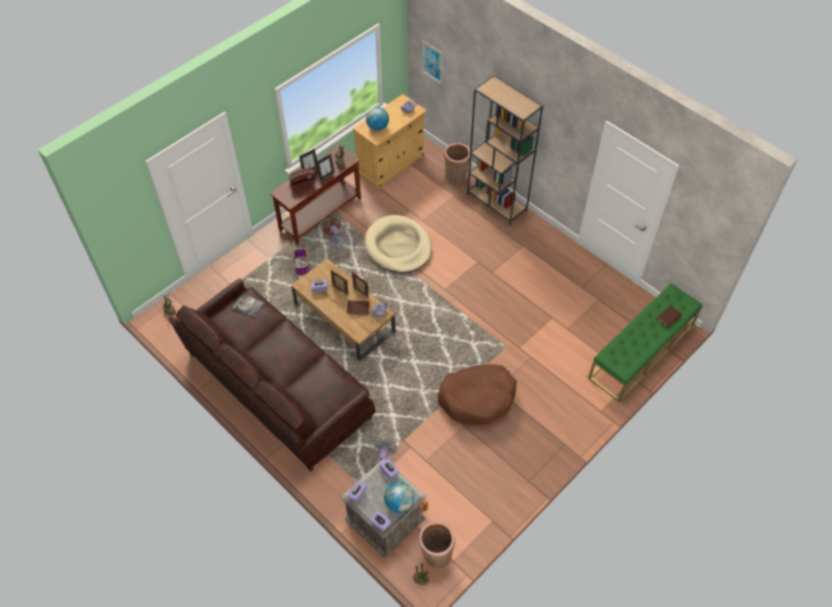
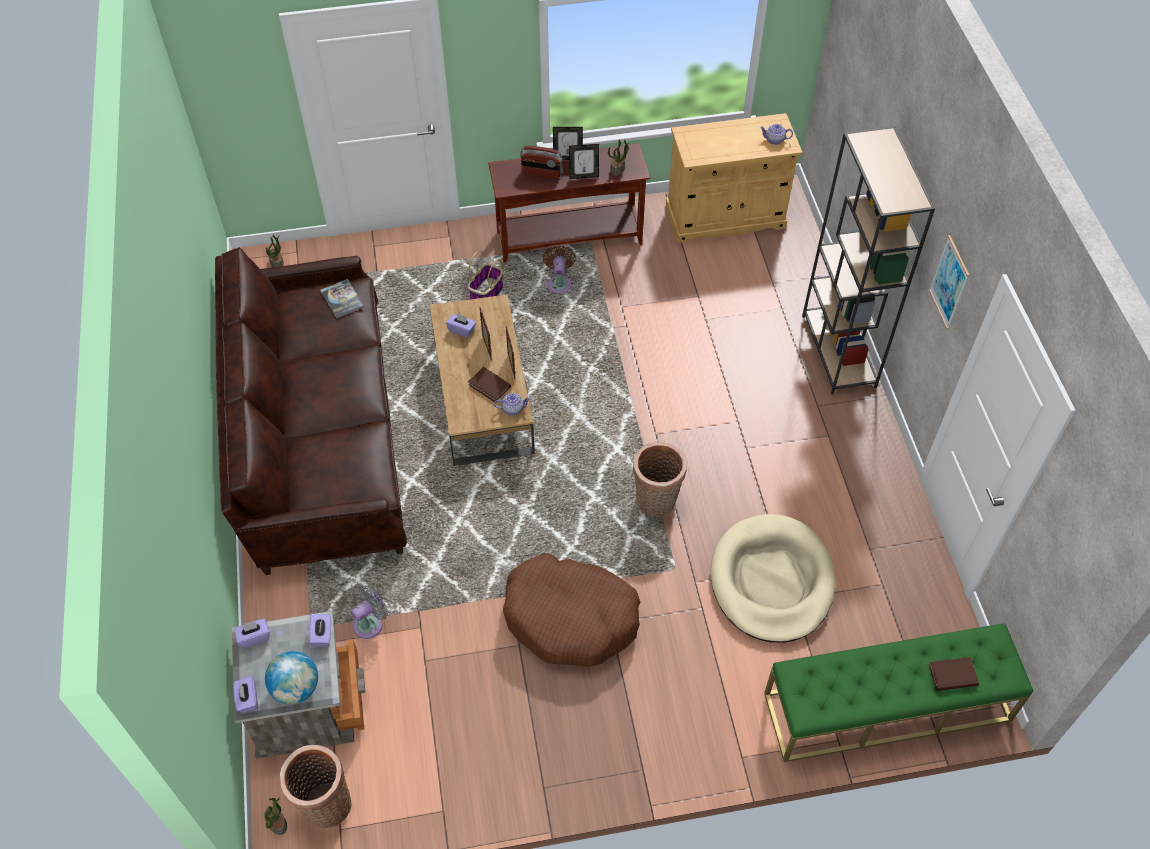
camera: 35 degrees right, 0 degrees up
beige dog bed [365,215,432,273] -> beige dog bed moved to [711,514,835,643]
globe [366,107,389,131] -> none
picture [422,40,442,84] -> picture moved to [929,235,969,329]
basket [444,143,470,185] -> basket moved to [633,442,687,517]

